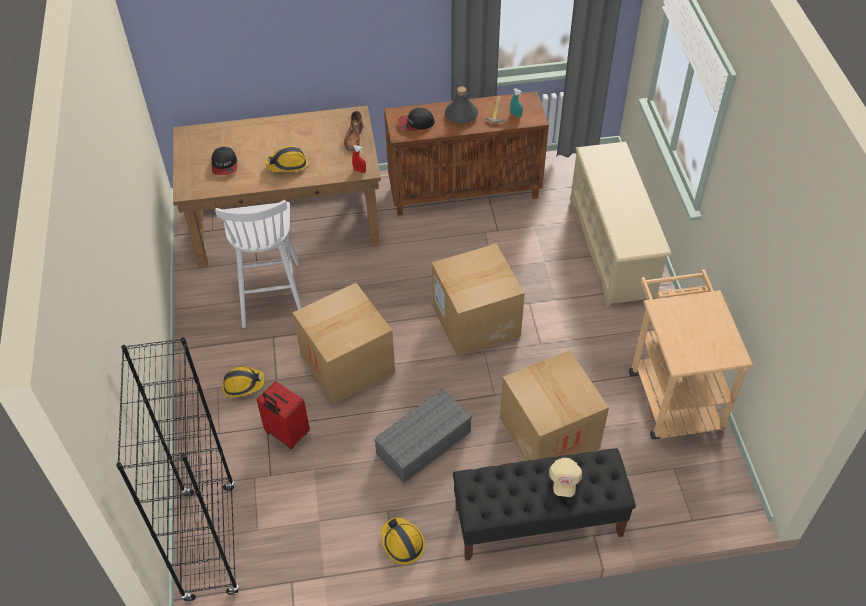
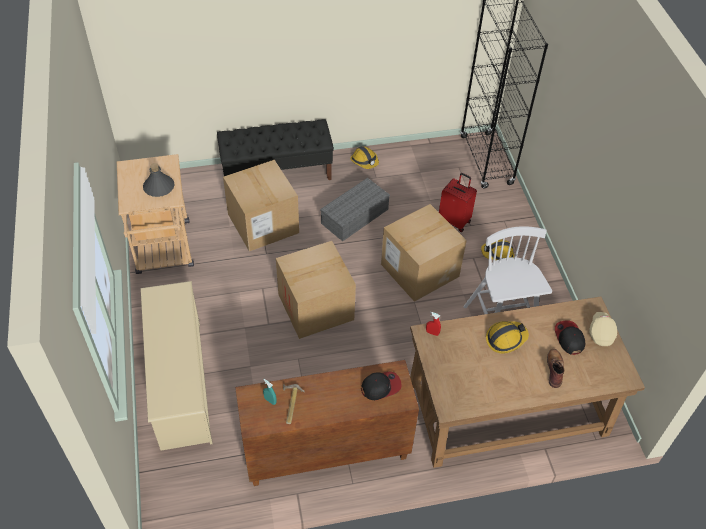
camera: 175 degrees right, 0 degrees up
brown boot [344,111,364,151] -> brown boot moved to [547,349,564,388]
grey bottle [445,86,478,124] -> grey bottle moved to [143,163,175,197]
beige cap [549,458,582,497] -> beige cap moved to [589,312,617,346]

